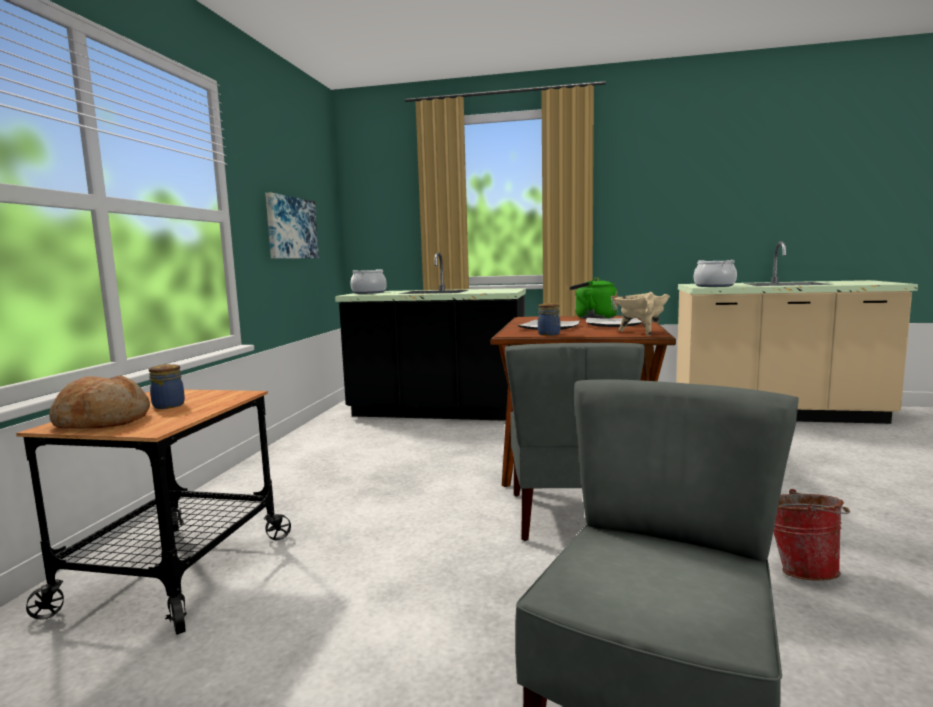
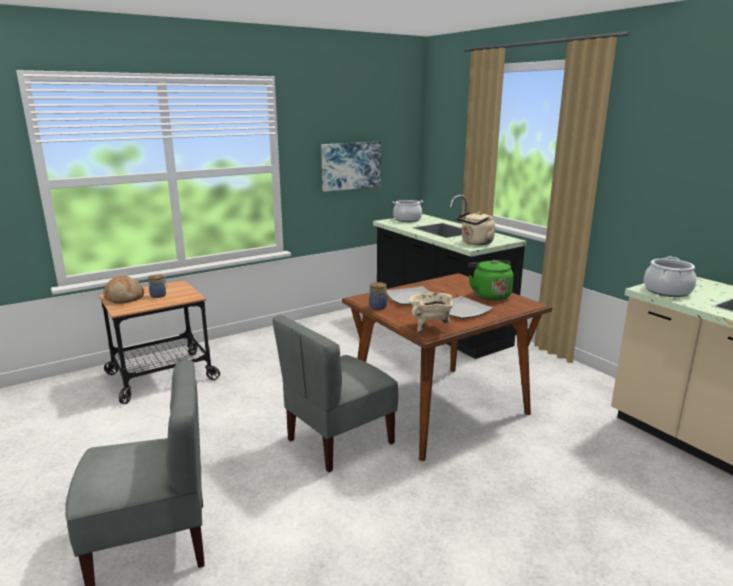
camera: 45 degrees right, 10 degrees up
bucket [773,489,850,581] -> none
none -> beige kettle [456,212,496,245]

